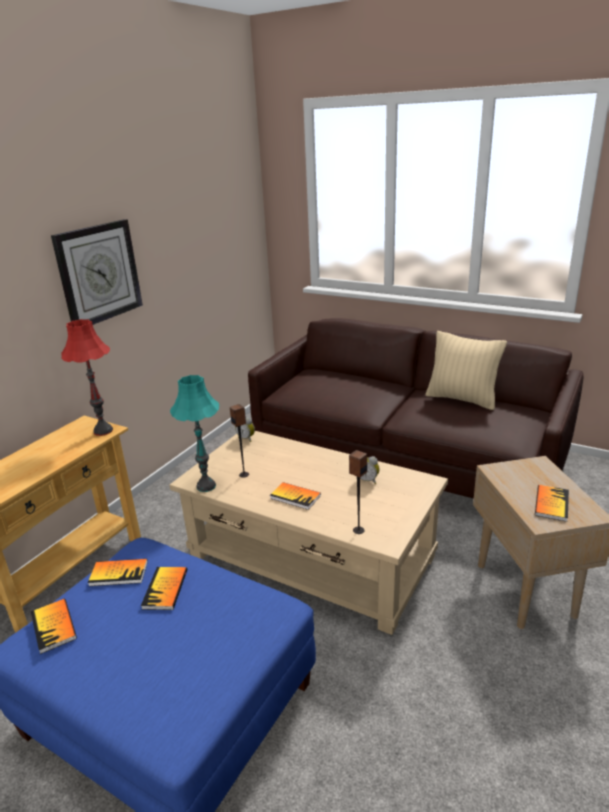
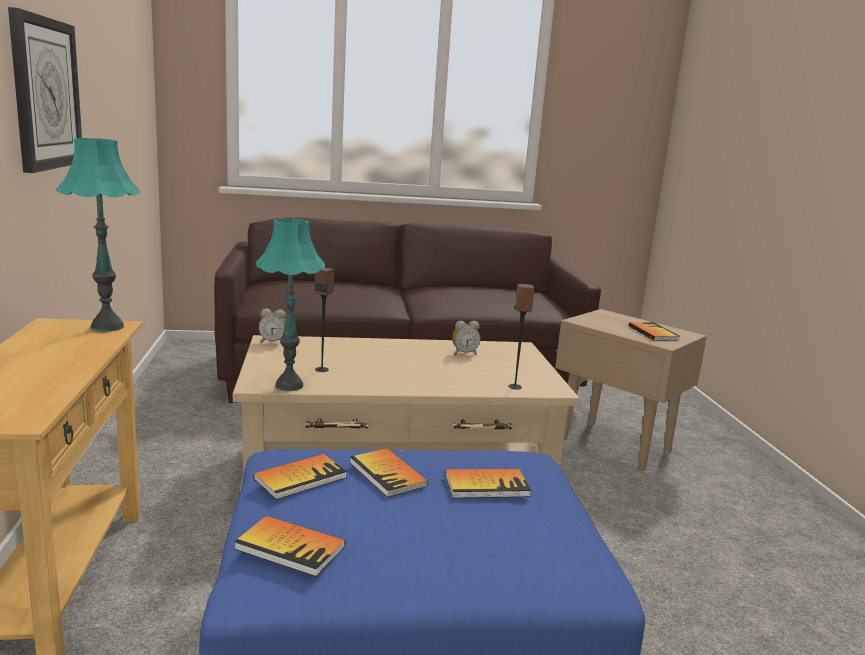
camera: 40 degrees left, 10 degrees down
red table lamp [61,319,113,436] -> turquoise table lamp [56,138,140,332]
book [270,482,321,510] -> book moved to [445,469,531,498]
beige pillow [426,331,507,410] -> none

